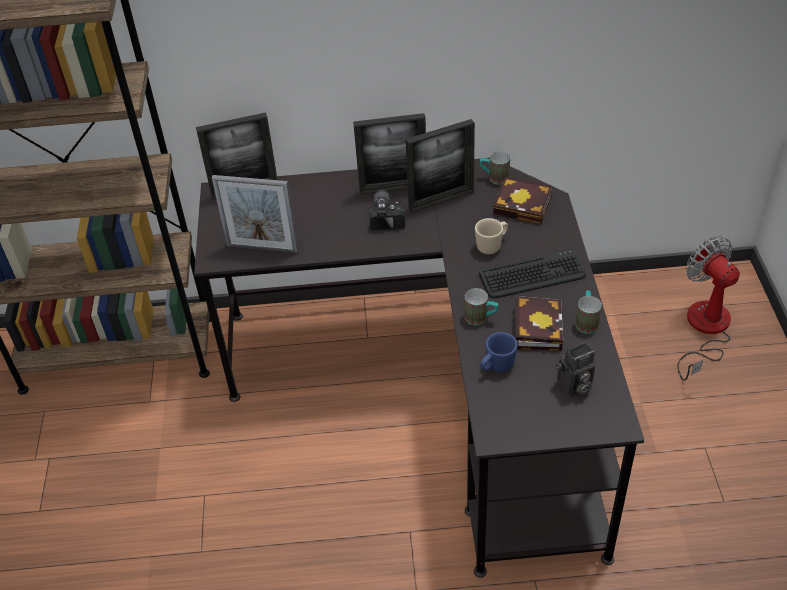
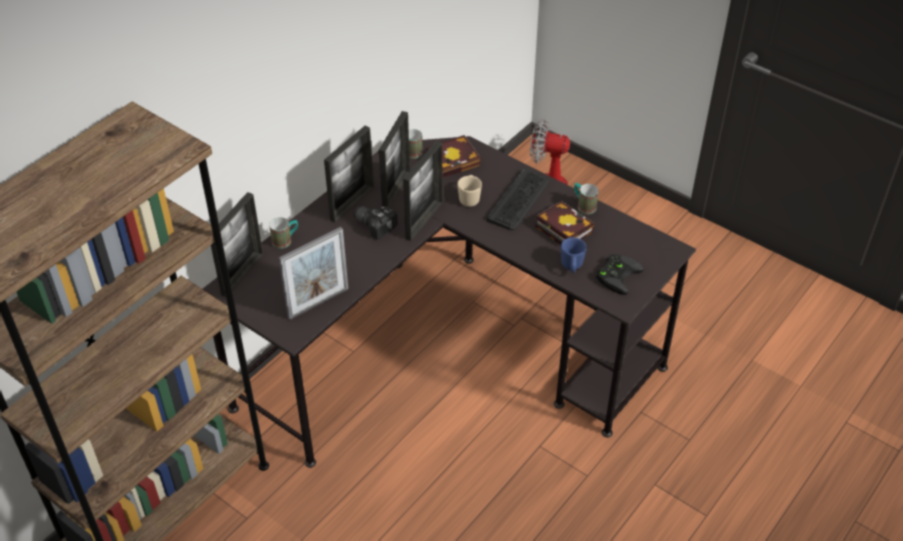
camera: 50 degrees left, 0 degrees up
mug [465,288,498,325] -> mug moved to [269,217,298,249]
camera [556,343,595,397] -> none
none -> picture frame [403,141,443,241]
none -> black game controller [596,254,644,295]

